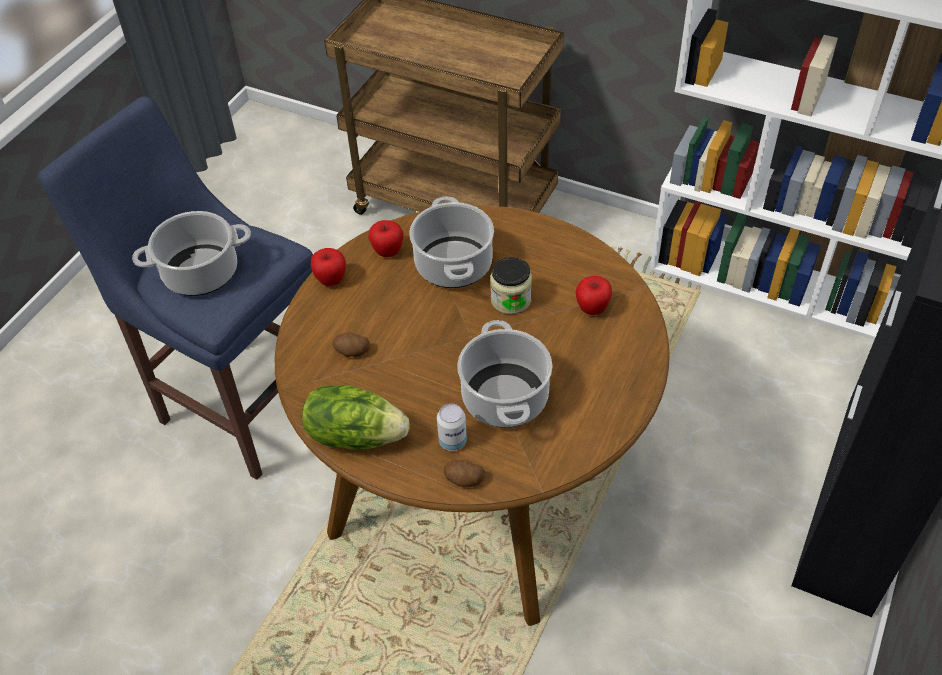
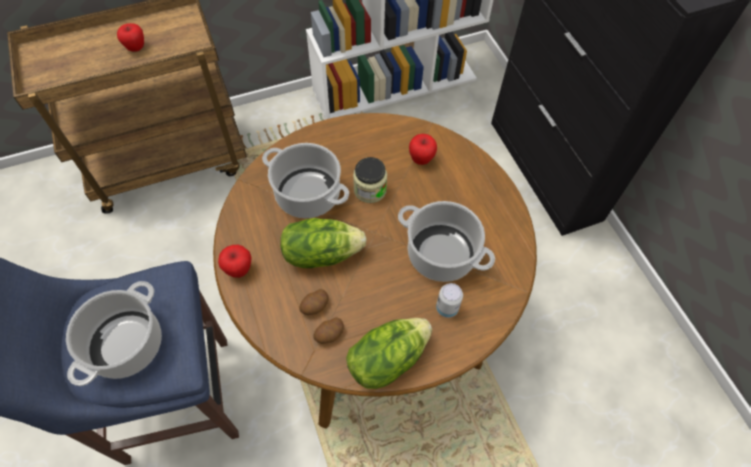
camera: 50 degrees left, 10 degrees up
apple [368,220,404,257] -> apple moved to [117,23,144,52]
potato [444,460,485,487] -> potato moved to [313,317,344,344]
none -> lettuce [280,218,367,268]

